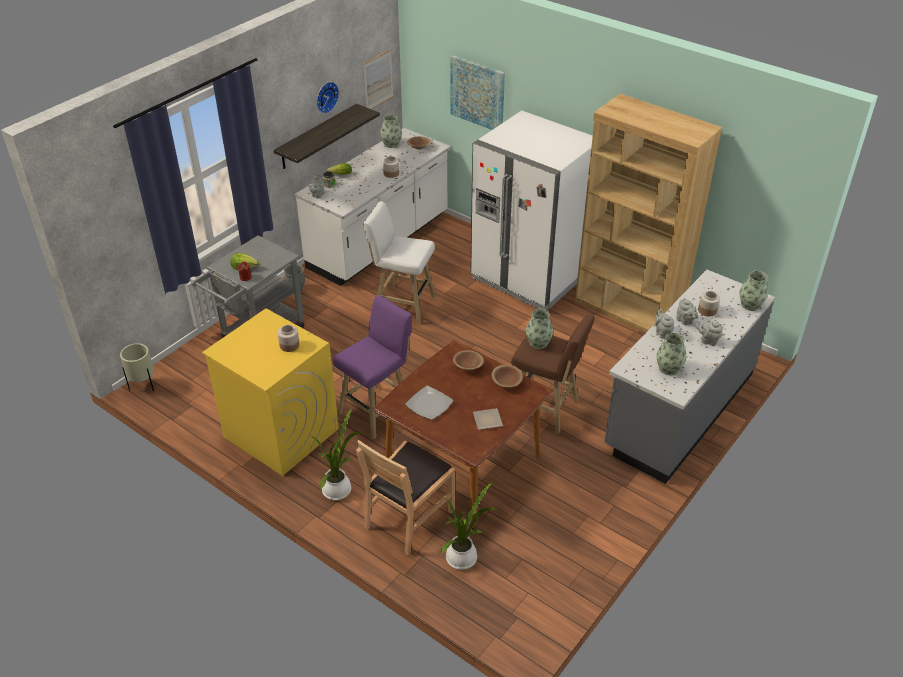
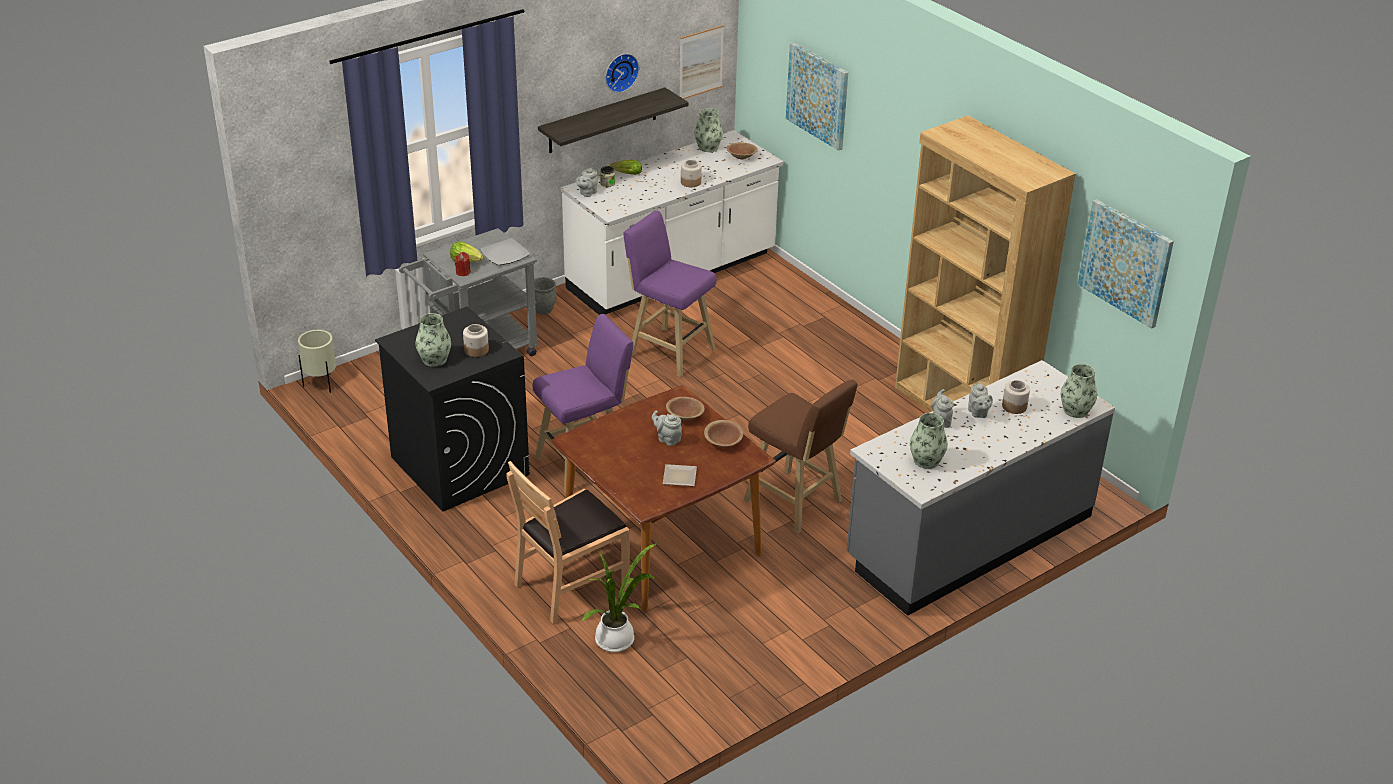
camera: 15 degrees right, 5 degrees down
yellow washing machine [202,308,339,476] -> black washing machine [375,307,530,512]
potted plant [311,409,363,500] -> none
white stool [363,201,436,324] -> purple stool [623,210,717,377]
plate [405,385,453,420] -> plate moved to [480,238,530,265]
white fridge [470,110,593,310] -> none
vase [526,309,553,349] -> vase moved to [415,313,451,367]
grey teapot [696,321,723,346] -> grey teapot moved to [652,411,682,446]
none -> picture [1078,199,1174,329]

